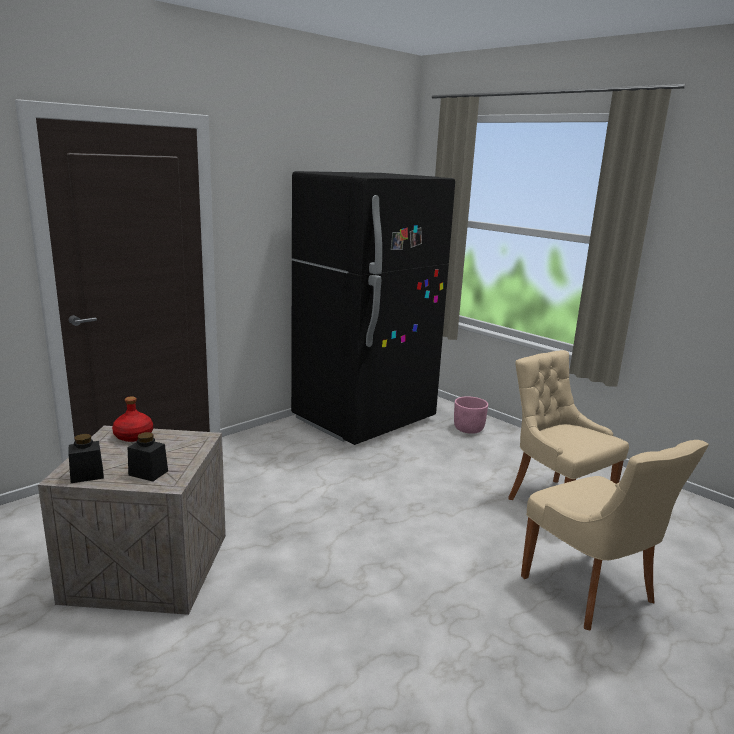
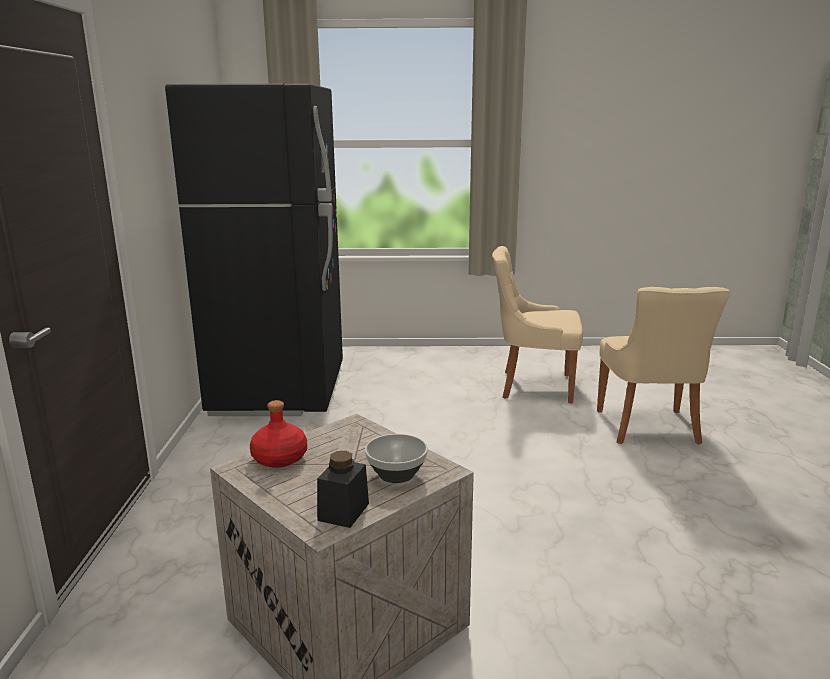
camera: 45 degrees left, 0 degrees up
black jar [128,432,168,481] -> bowl [365,434,428,483]
pink planter [454,396,488,434] -> none
beige chair [521,440,709,630] -> beige chair turned 75 degrees clockwise [597,287,731,445]

